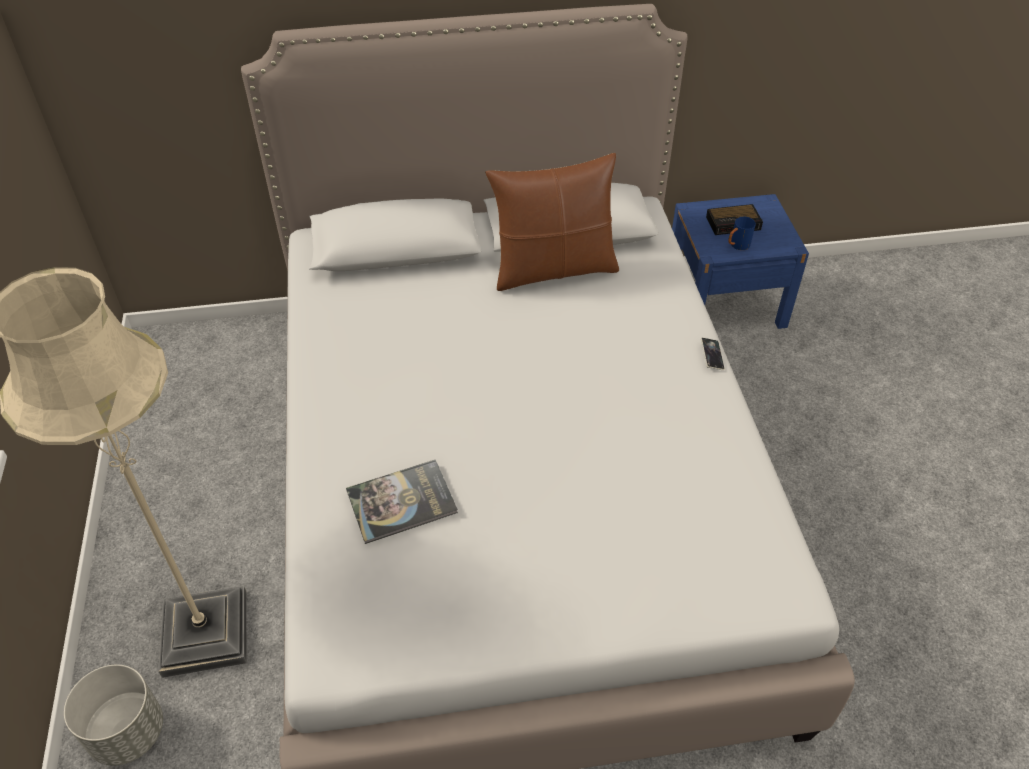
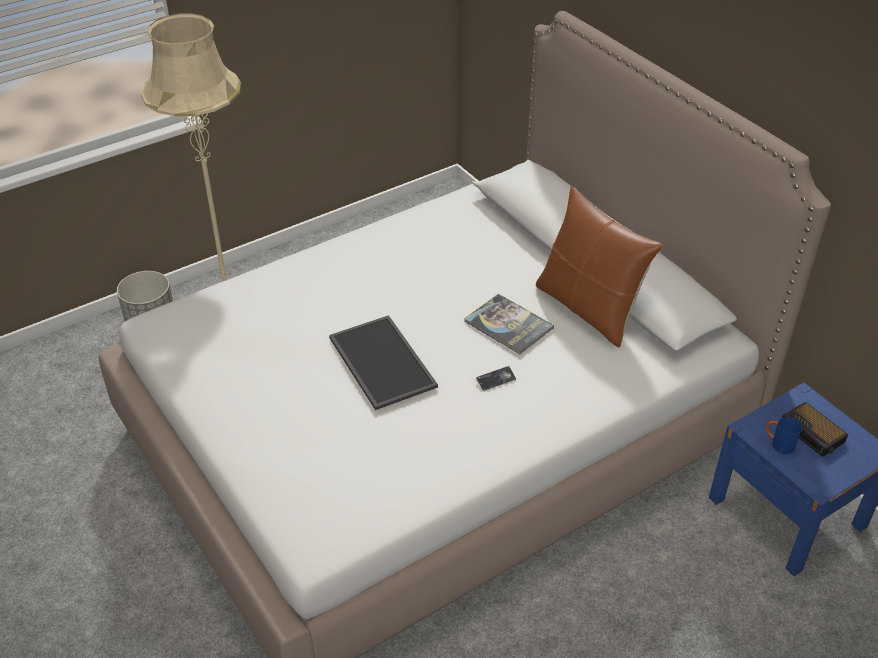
camera: 65 degrees right, 5 degrees down
book [346,460,458,544] -> book moved to [464,294,554,354]
phone [701,338,725,370] -> phone moved to [476,366,516,392]
none -> tray [329,315,438,410]

